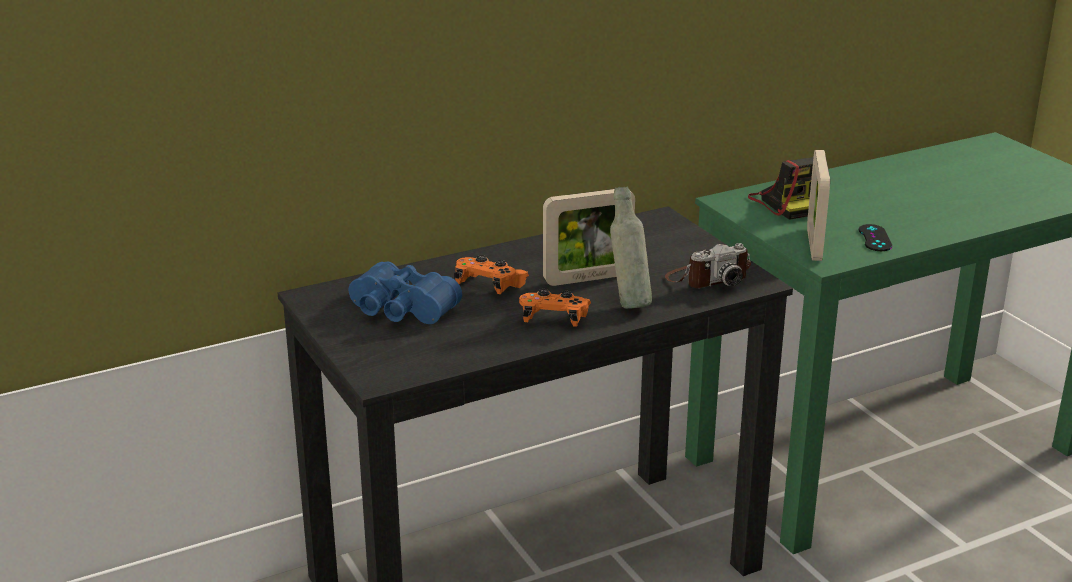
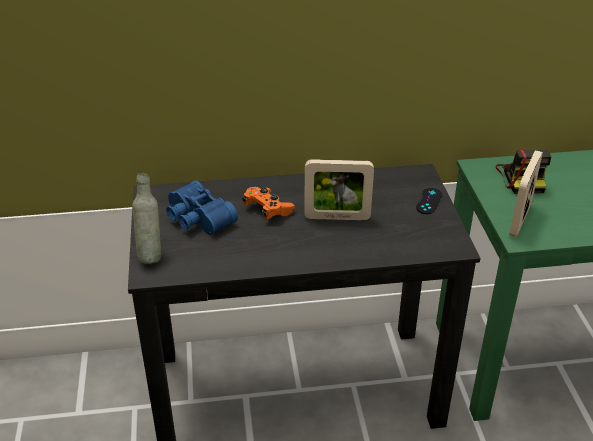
camera: 20 degrees right, 10 degrees up
orange game controller [519,289,591,327] -> none
grey bottle [610,186,652,309] -> grey bottle moved to [132,173,161,264]
camera [665,243,751,288] -> none
black game controller [859,224,892,251] -> black game controller moved to [416,188,442,214]

